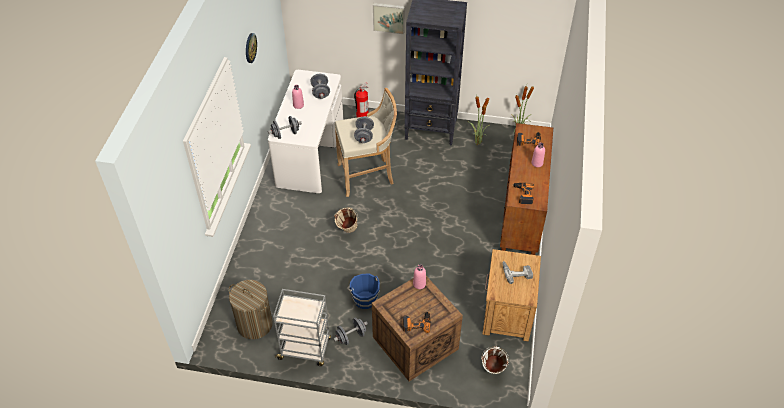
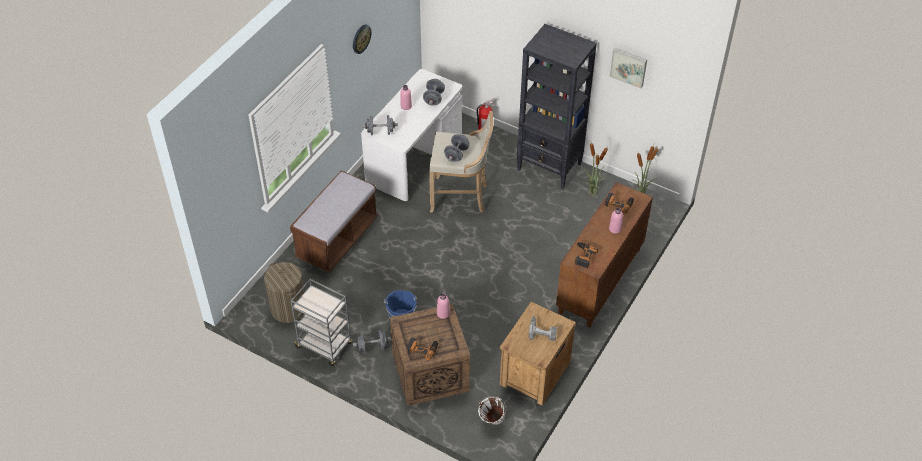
camera: 20 degrees right, 0 degrees up
beige bucket [334,208,358,233] -> none
picture [373,3,405,34] -> picture moved to [610,48,647,89]
none -> brown bench [290,170,378,273]

